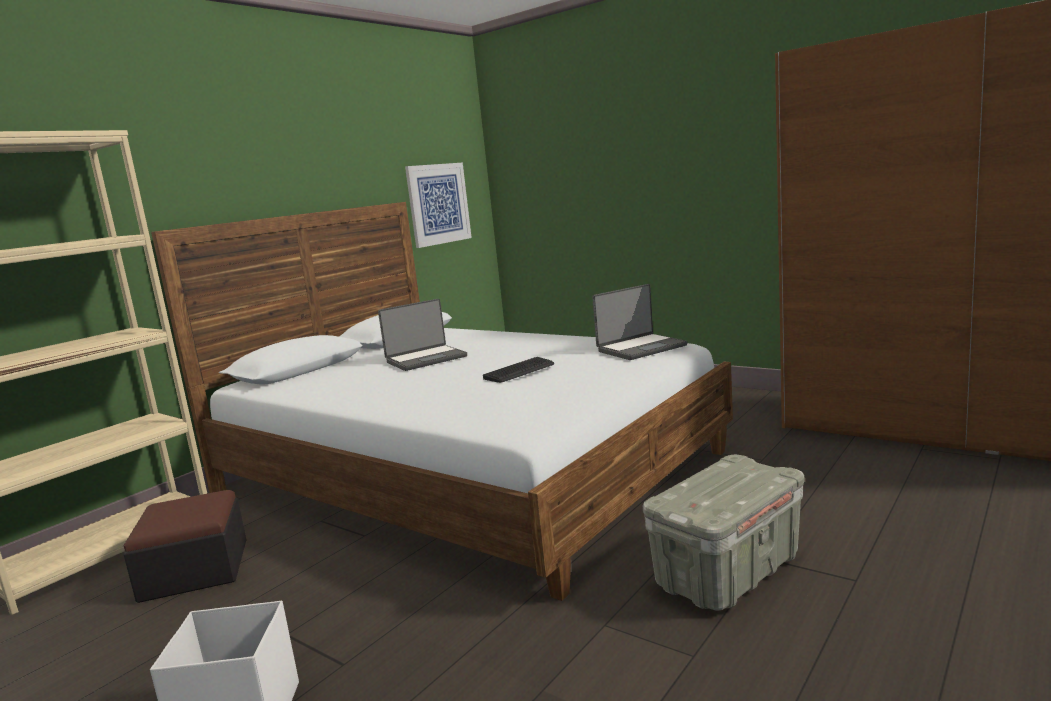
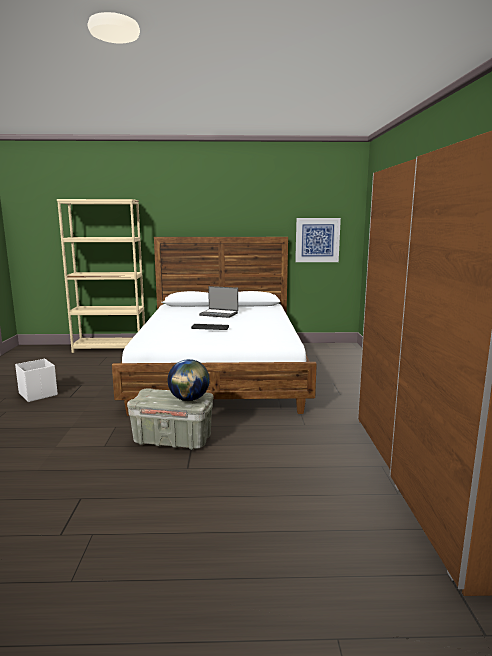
camera: 50 degrees right, 0 degrees up
ottoman [124,490,247,603] -> none
laptop [592,284,688,360] -> none
none -> globe [168,359,210,401]

